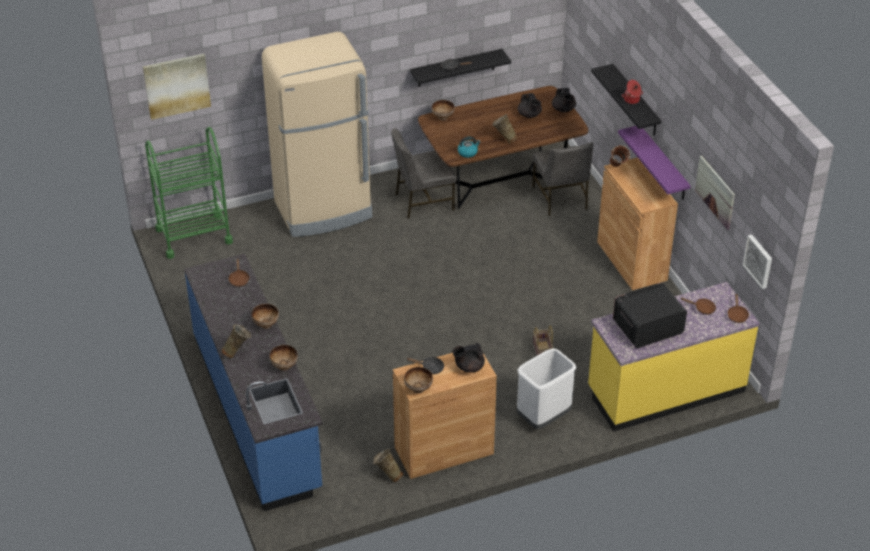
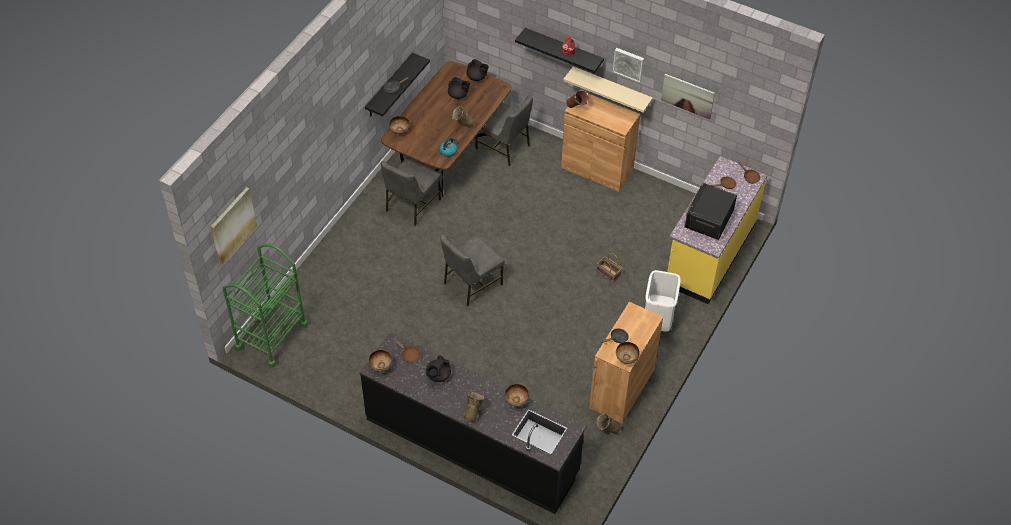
camera: 40 degrees left, 10 degrees up
blue counter [184,254,323,511] -> black counter [359,332,587,514]
bowl [251,304,279,329] -> bowl moved to [368,350,392,372]
beige fridge [262,32,372,237] -> none
black teapot [453,343,485,373] -> black teapot moved to [426,355,451,382]
purple shelf [618,126,691,200] -> beige shelf [563,66,653,113]
picture [743,234,772,289] -> picture moved to [613,48,644,83]
none -> grey chair [440,235,505,306]

